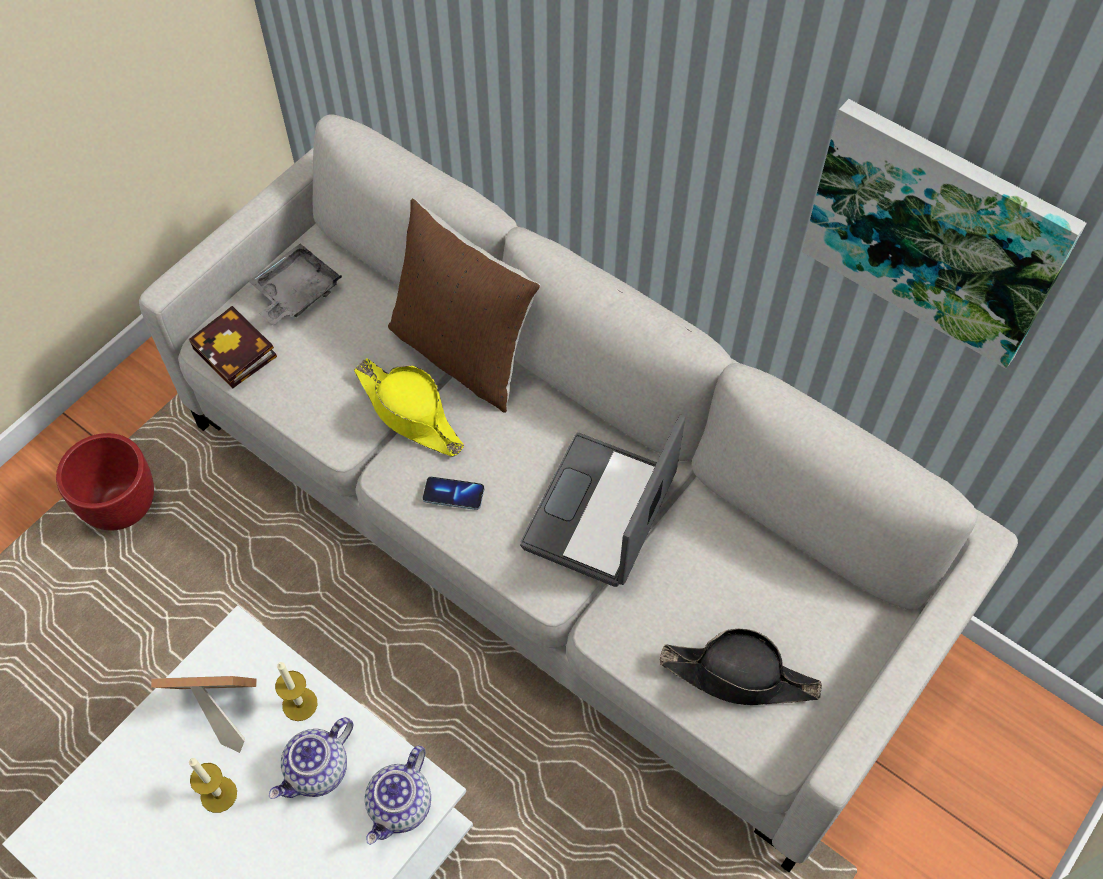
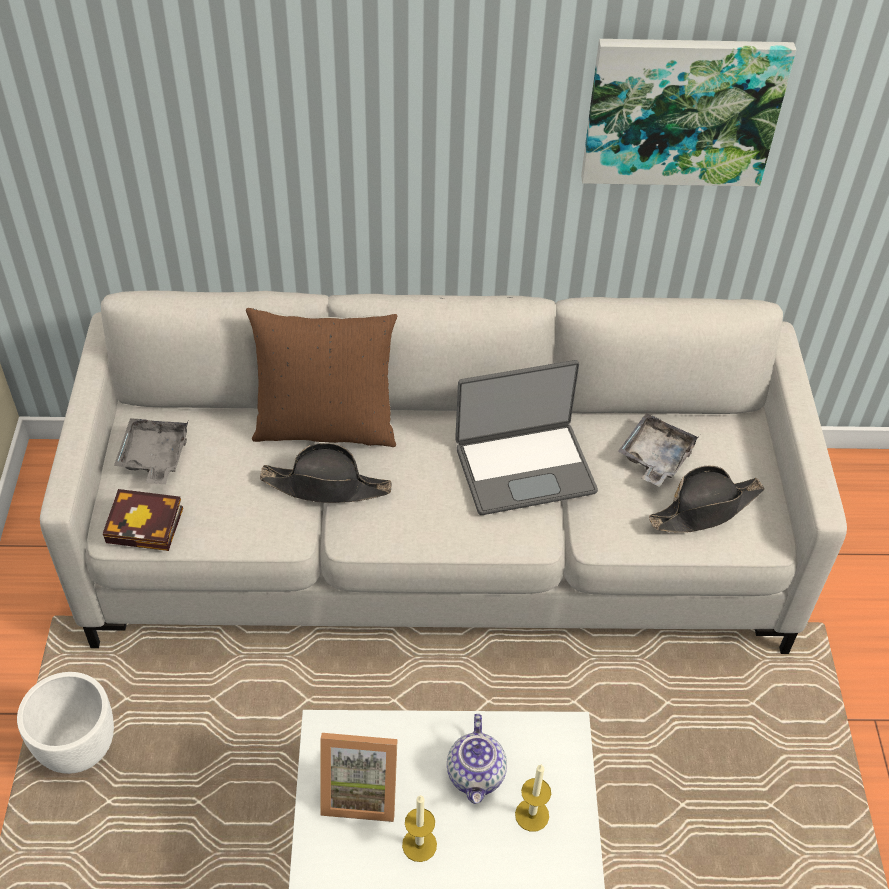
camera: 40 degrees left, 10 degrees down
red planter [56,433,154,531] -> white planter [17,672,114,774]
picture frame [151,676,256,753] -> picture frame turned 135 degrees counterclockwise [320,733,398,822]
candle [275,662,318,721] -> candle moved to [515,764,551,832]
yellow hat [354,358,464,457] -> black hat [260,443,392,503]
teapot [365,745,431,845] -> none
phone [422,477,484,510] -> none
laptop [520,415,685,587] -> laptop turned 90 degrees counterclockwise [455,360,598,515]
none -> grey tray [618,413,700,487]

